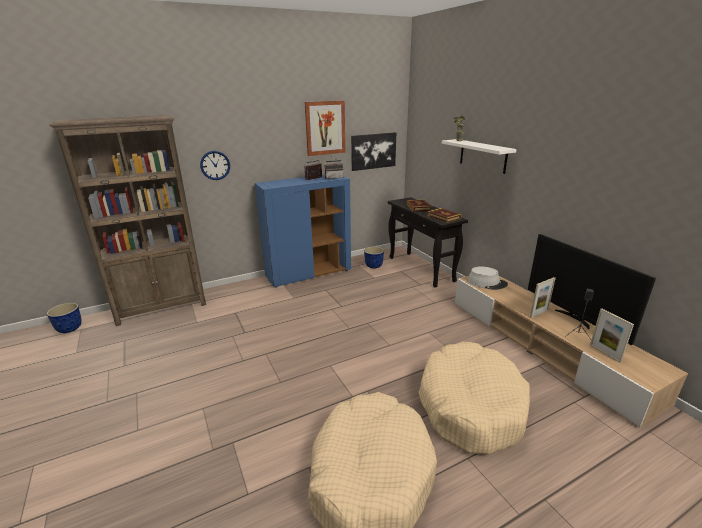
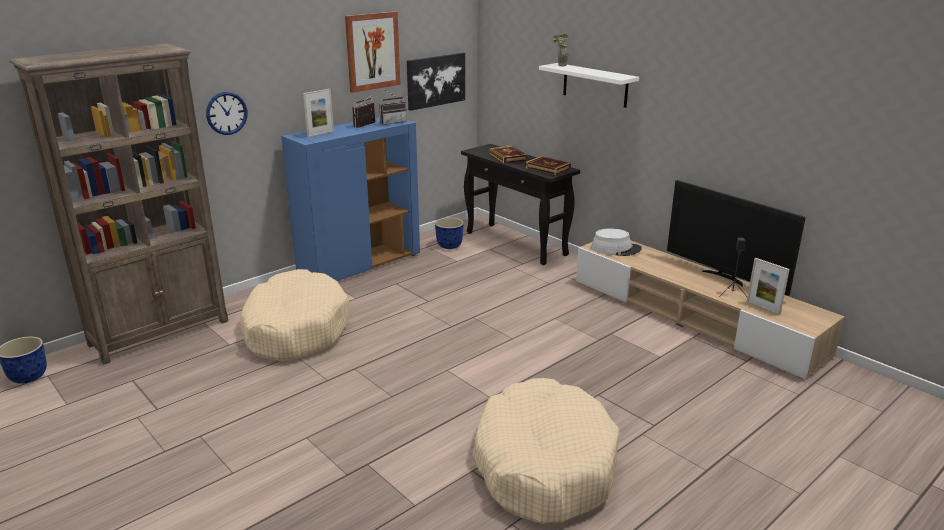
camera: 15 degrees left, 0 degrees up
beige dog bed [418,342,530,455] -> beige dog bed moved to [240,269,350,362]
picture frame [530,277,556,318] -> picture frame moved to [303,89,334,138]

